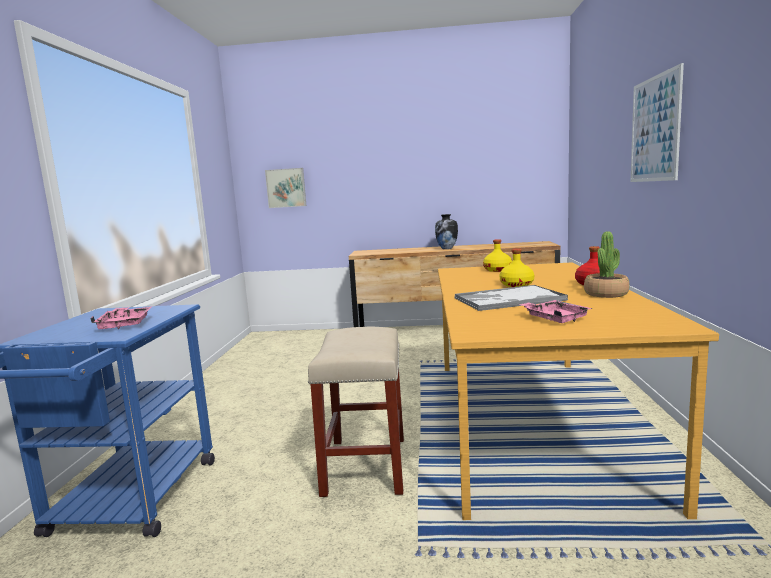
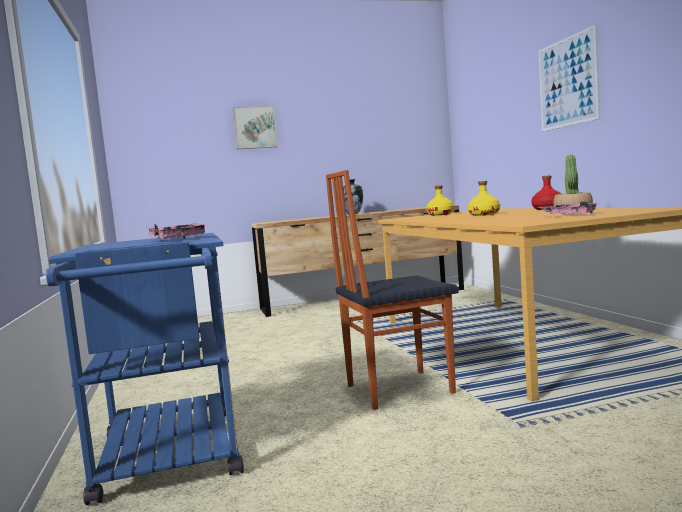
camera: 20 degrees left, 5 degrees down
picture [265,168,306,208] -> picture moved to [233,106,278,149]
beige stool [308,327,404,497] -> chair [326,170,459,410]
tray [455,285,568,311] -> none

